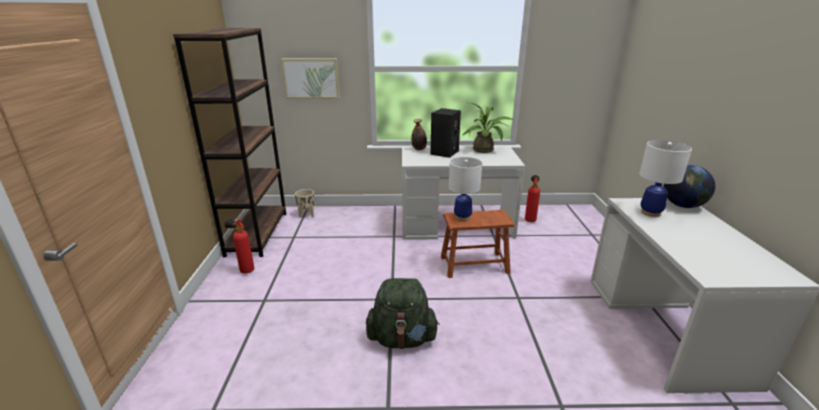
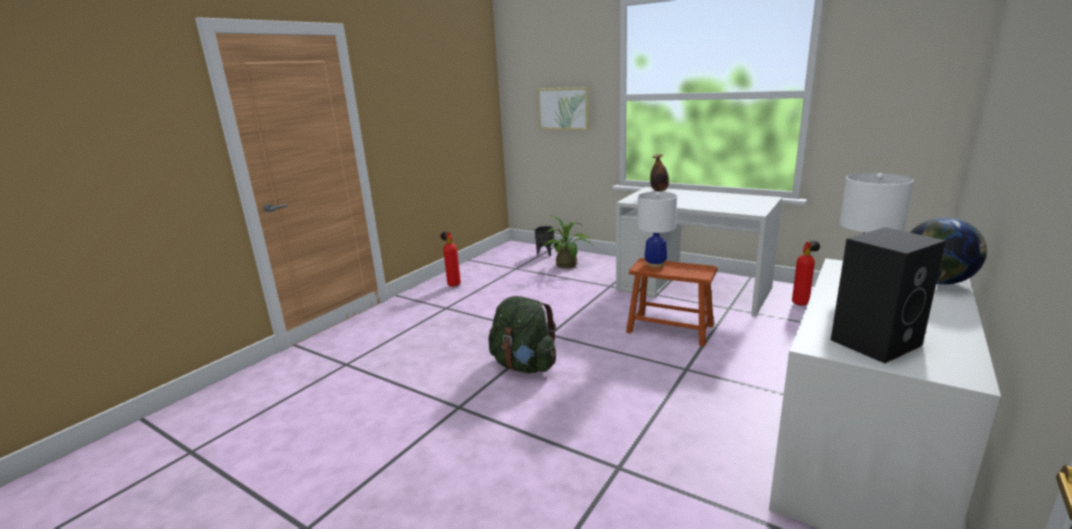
camera: 35 degrees right, 5 degrees down
brown bookcase [173,28,286,257] -> none
beige planter [295,189,315,217] -> black planter [535,226,554,256]
black speaker [430,108,461,158] -> black speaker moved to [831,227,946,363]
potted plant [463,103,514,153] -> potted plant moved to [542,216,593,269]

